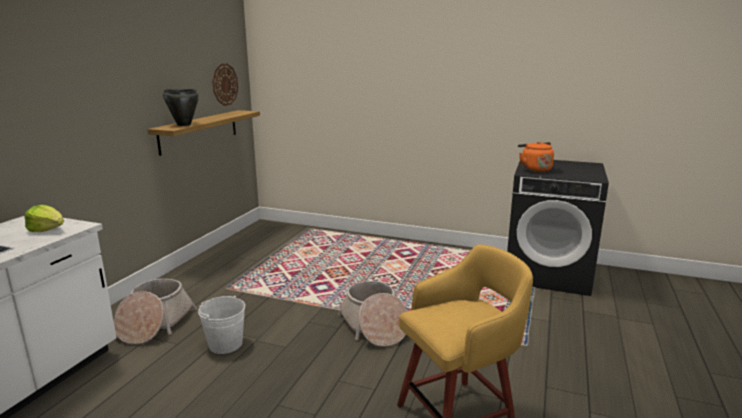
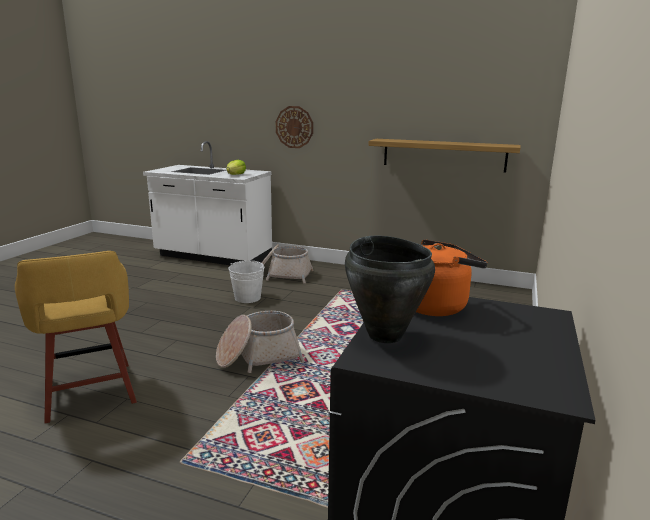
camera: 90 degrees right, 0 degrees up
black cooking pot [163,89,199,126] -> black cooking pot moved to [345,236,435,343]
wall clock [212,63,238,106] -> wall clock moved to [276,106,313,148]

